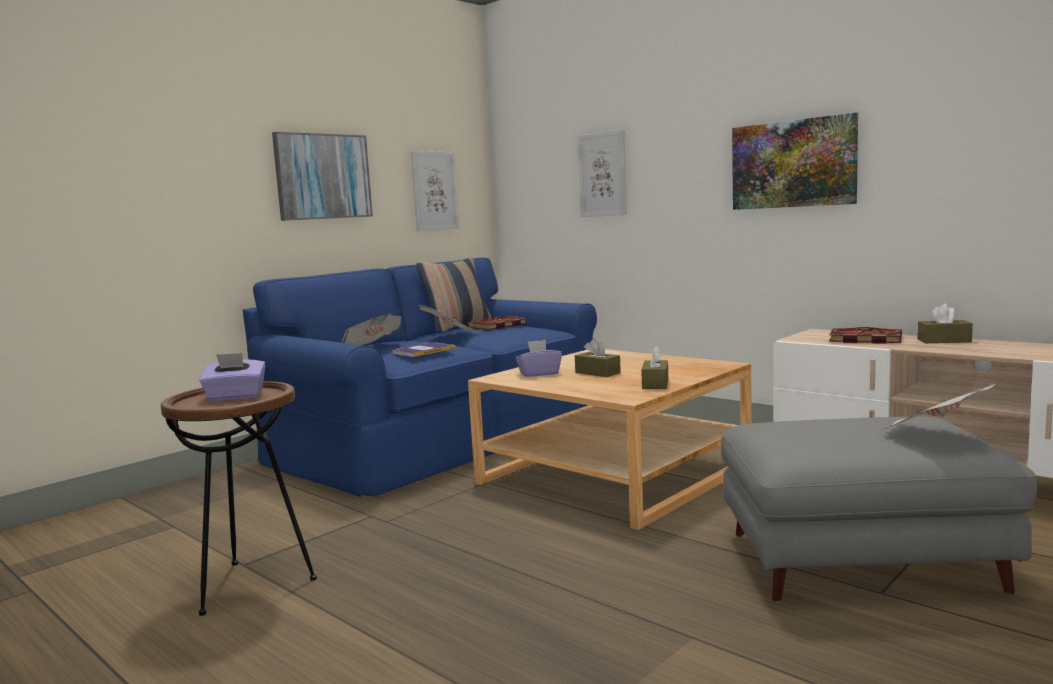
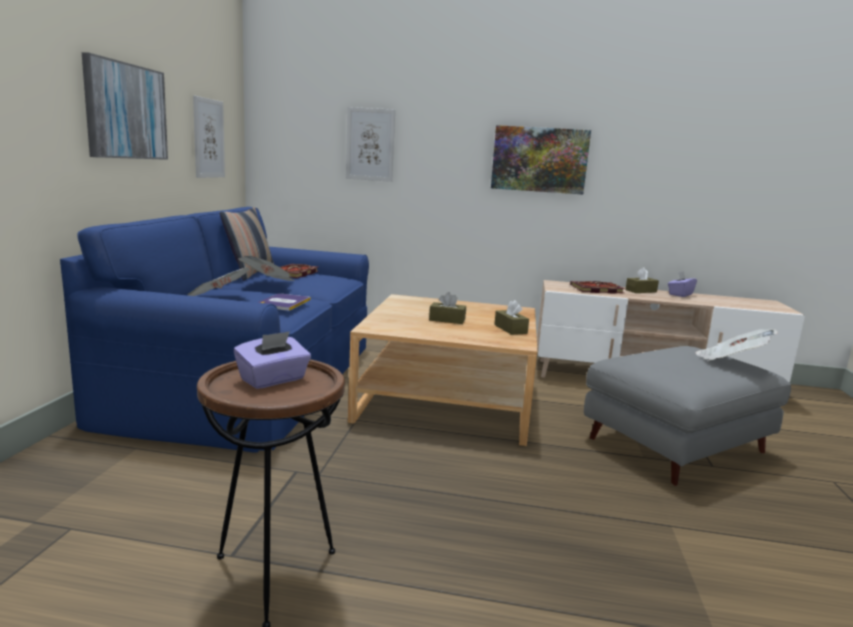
camera: 35 degrees left, 5 degrees up
purple tissue box [516,340,562,377] -> purple tissue box moved to [668,271,697,297]

